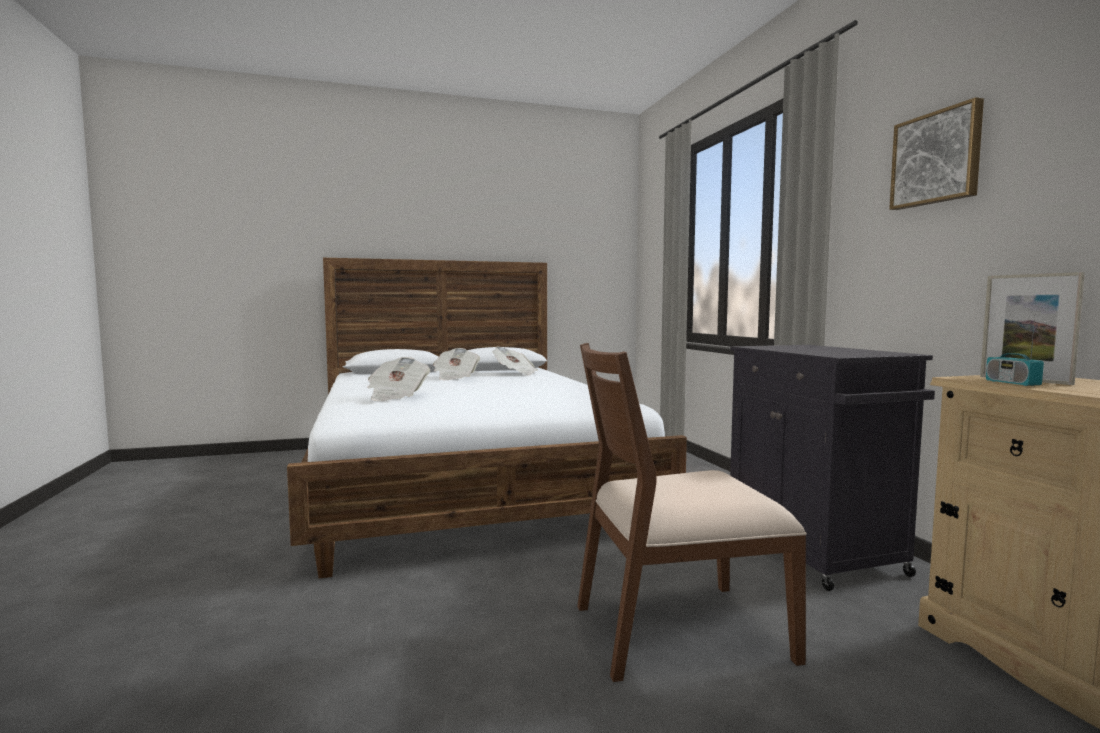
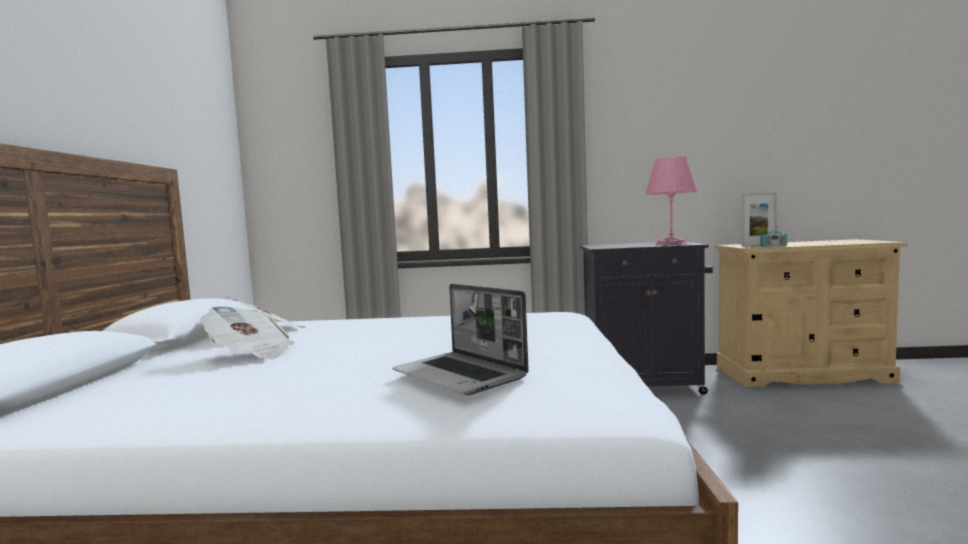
camera: 70 degrees left, 0 degrees up
newspaper [367,357,430,401] -> laptop [392,284,529,395]
brown chair [577,343,807,682] -> none
picture [889,97,984,210] -> none
none -> pink table lamp [645,156,697,245]

